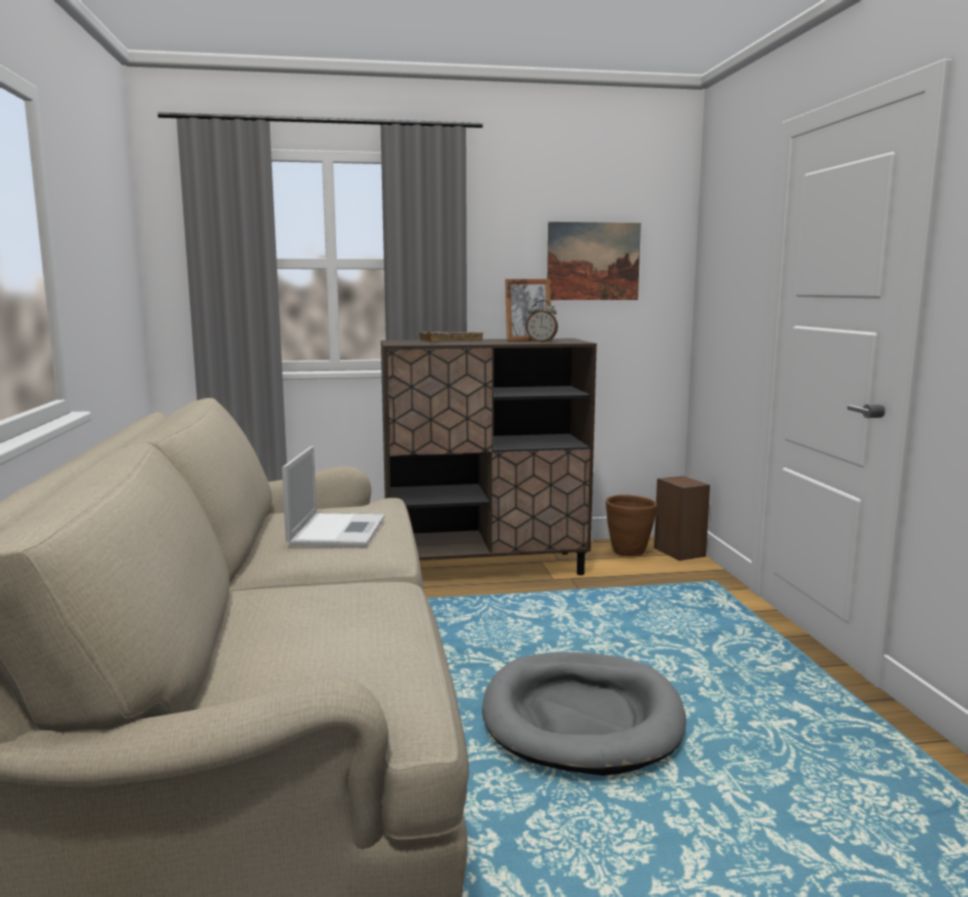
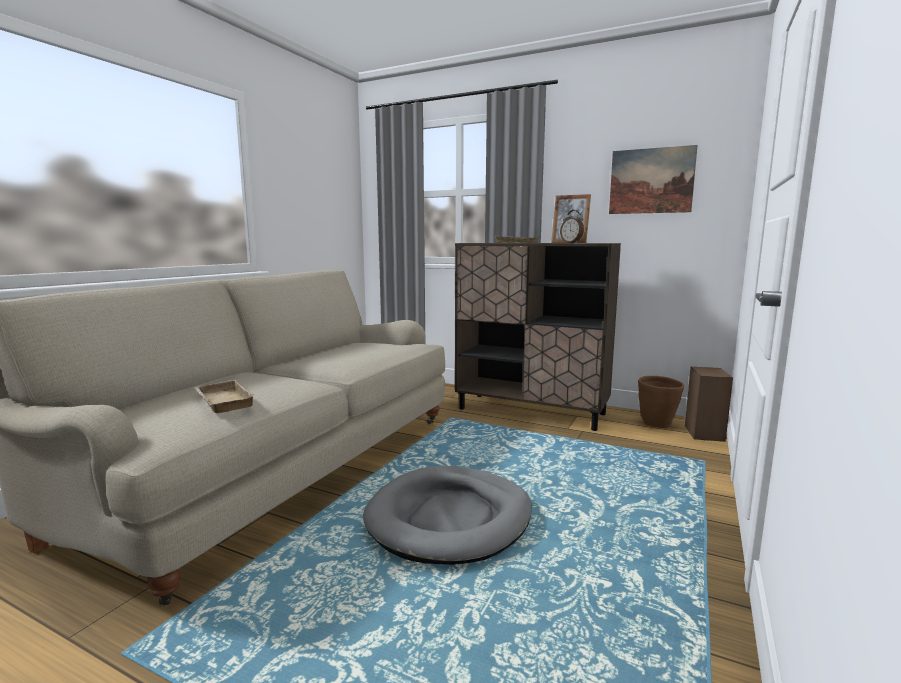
camera: 35 degrees right, 0 degrees up
laptop [282,446,385,547] -> none
none -> beige tray [194,380,255,413]

